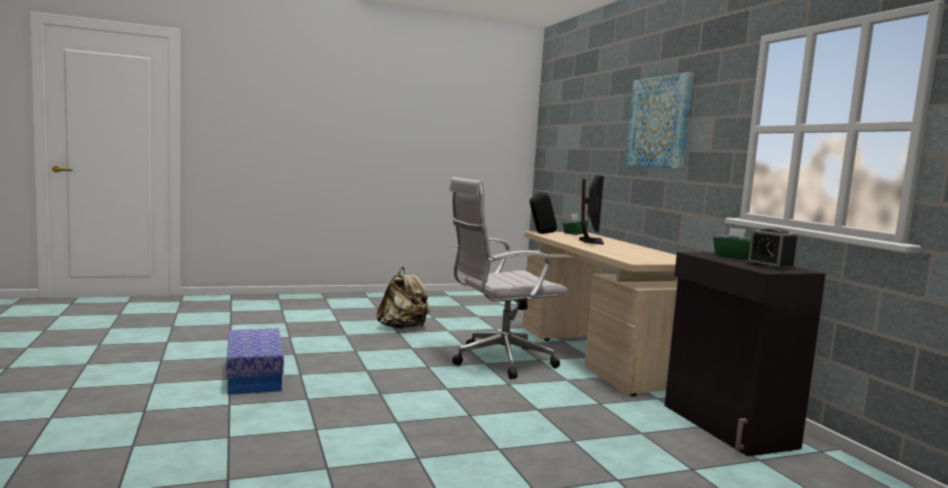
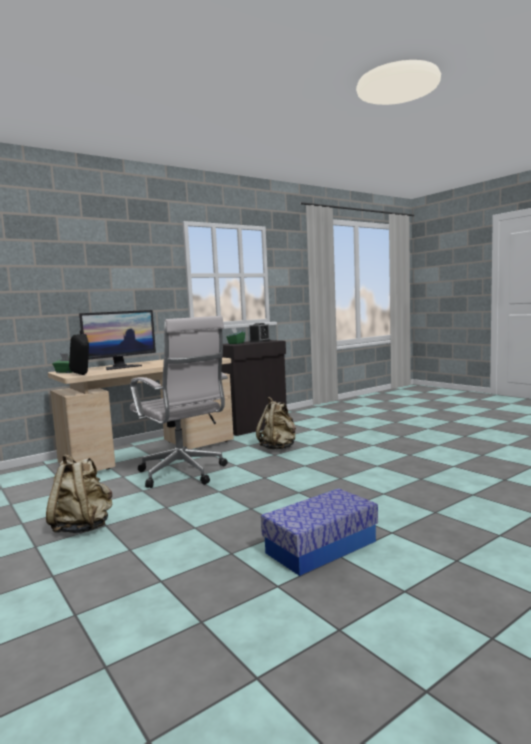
camera: 105 degrees left, 0 degrees up
monitor [579,174,604,245] -> monitor turned 150 degrees clockwise [79,310,156,370]
picture [626,72,694,169] -> none
none -> beige backpack [256,397,296,449]

